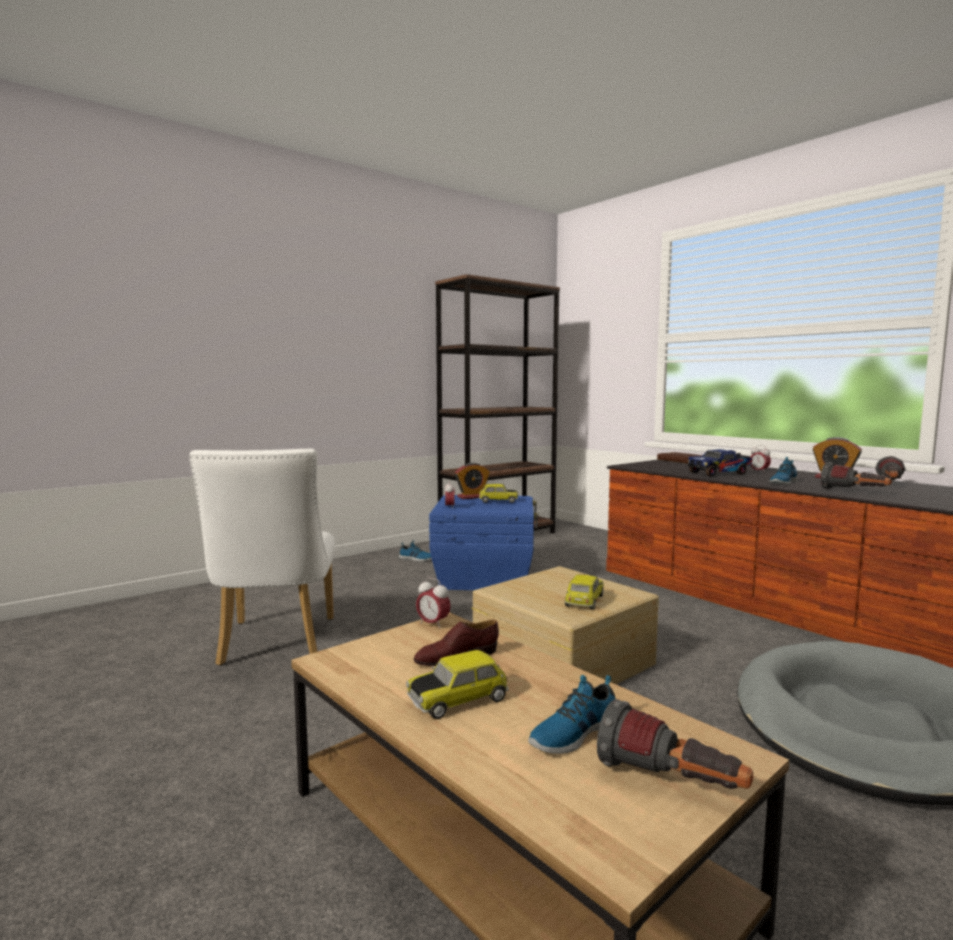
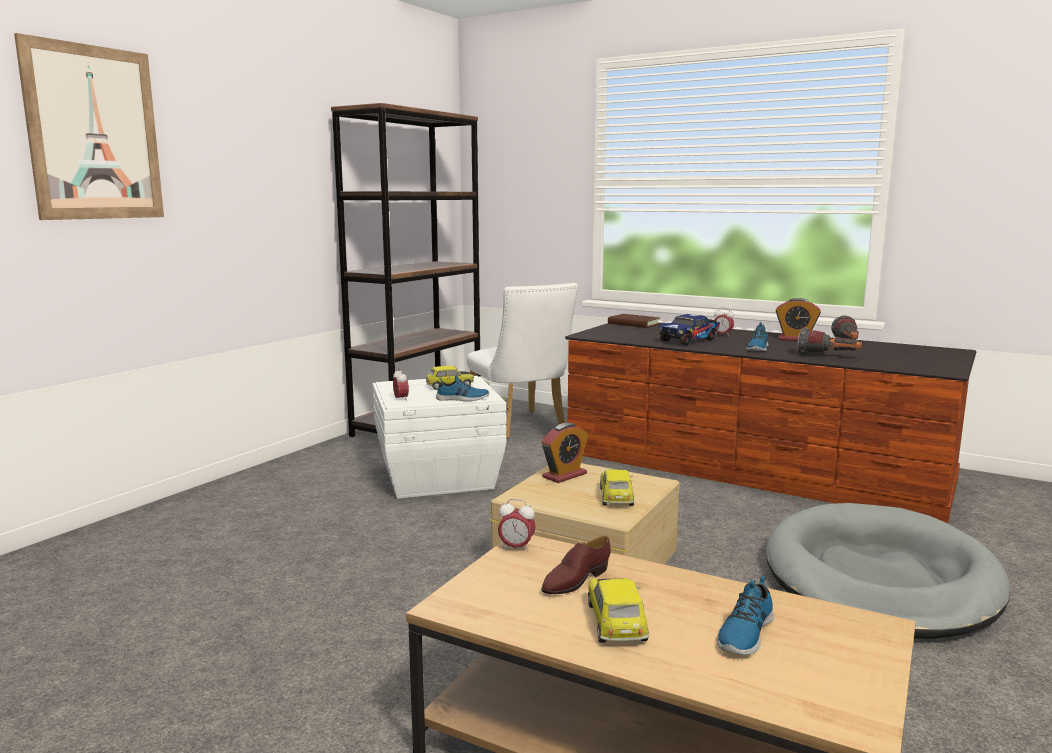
camera: 20 degrees left, 5 degrees up
white chair [190,449,335,666] -> white chair moved to [467,283,578,439]
shoe [399,540,432,561] -> shoe moved to [436,372,489,401]
toy car [406,650,509,719] -> toy car turned 135 degrees clockwise [588,577,649,643]
blue storage box [429,495,538,590] -> white storage box [373,376,507,499]
alarm clock [455,463,490,499] -> alarm clock moved to [541,423,588,483]
flashlight [597,699,753,789] -> none
none -> picture [14,33,164,220]

